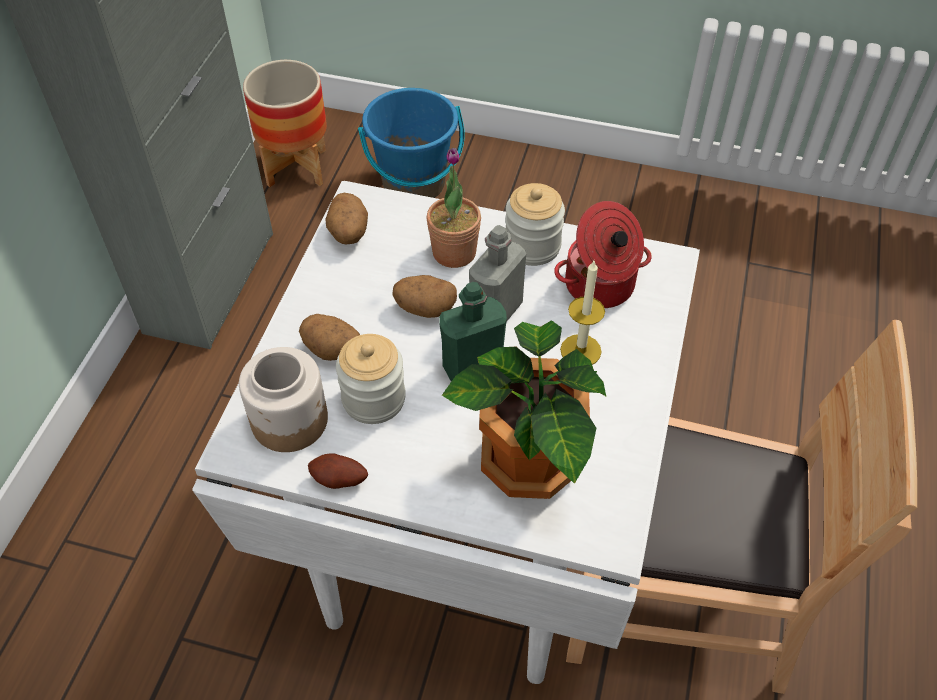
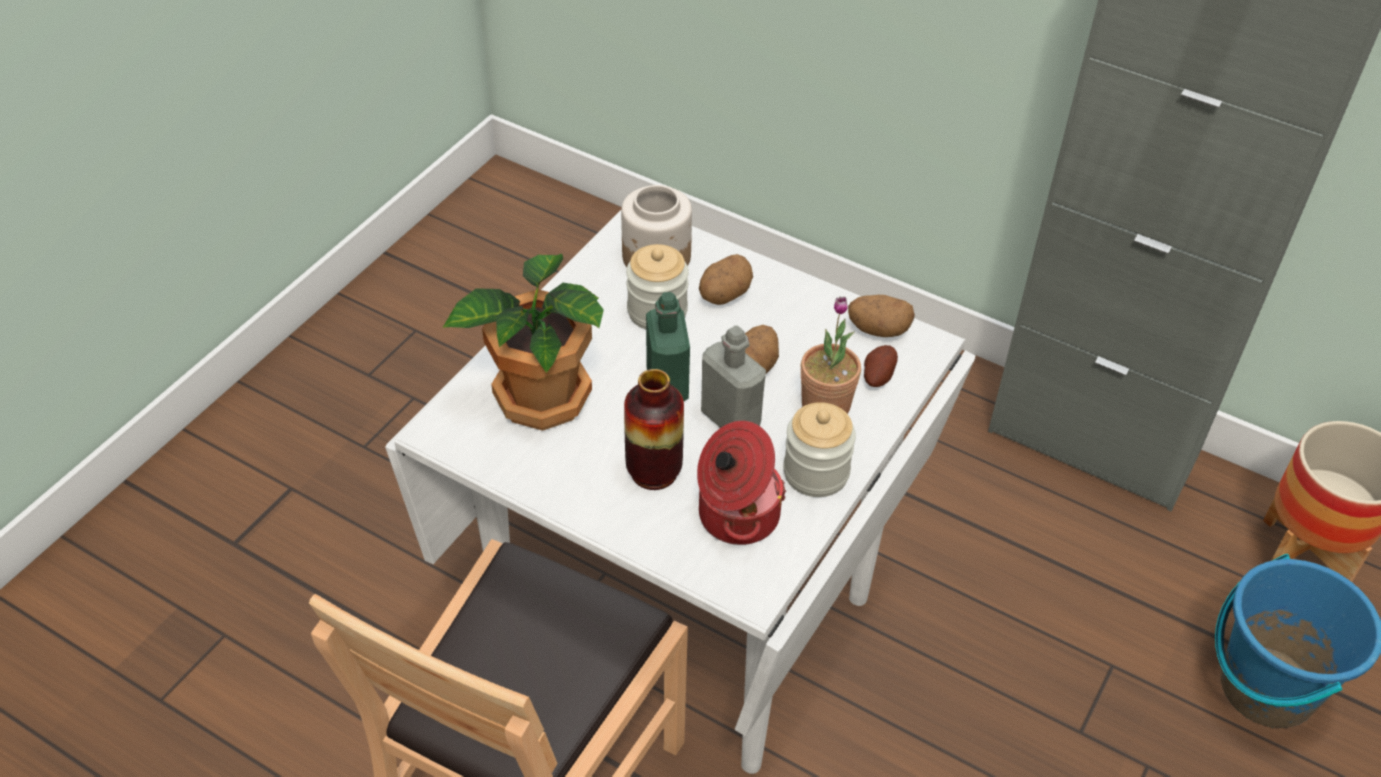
camera: 105 degrees right, 5 degrees down
potato [308,453,368,489] -> potato moved to [864,345,898,387]
candle [560,261,605,365] -> vase [624,369,684,490]

